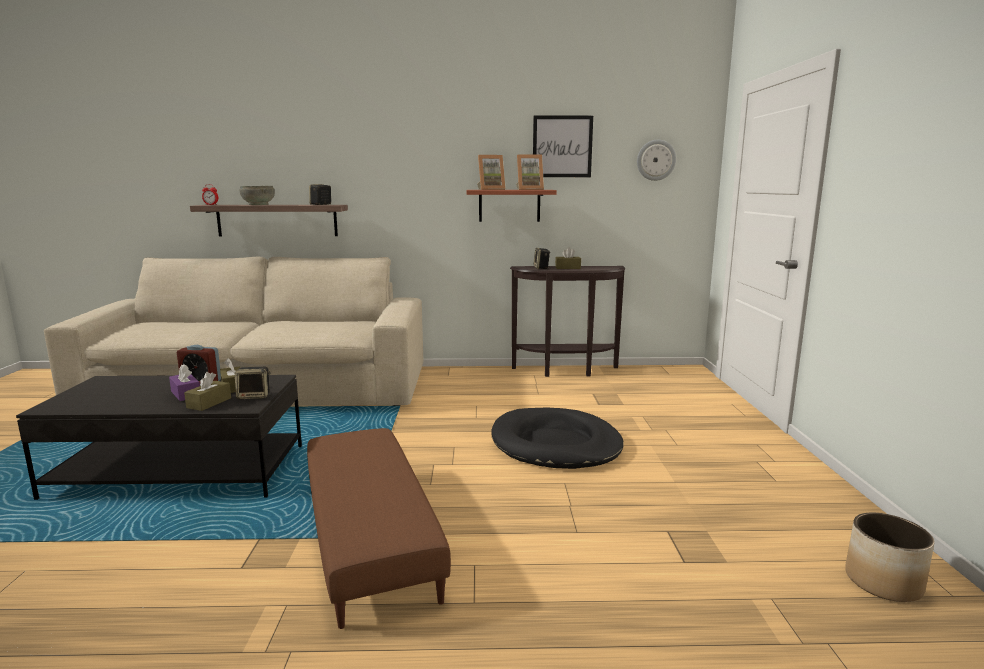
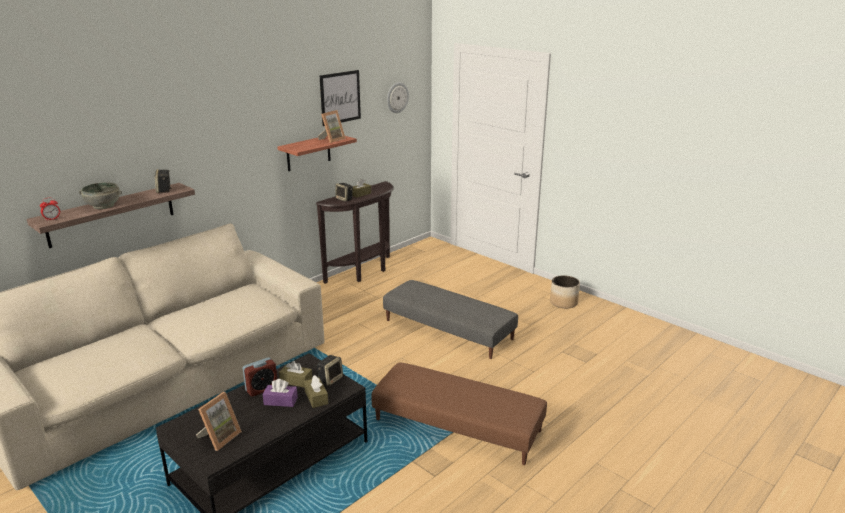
camera: 45 degrees left, 10 degrees up
picture frame [477,155,506,190] -> picture frame moved to [196,392,242,451]
black dog bed [491,408,624,469] -> grey ottoman [383,280,518,359]
planter [845,513,935,602] -> planter moved to [550,275,580,308]

